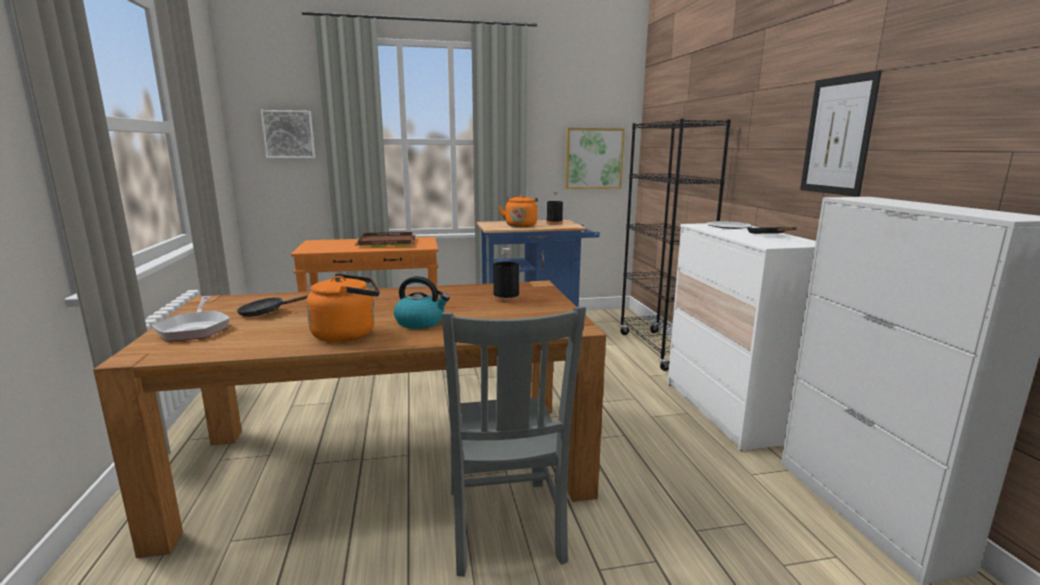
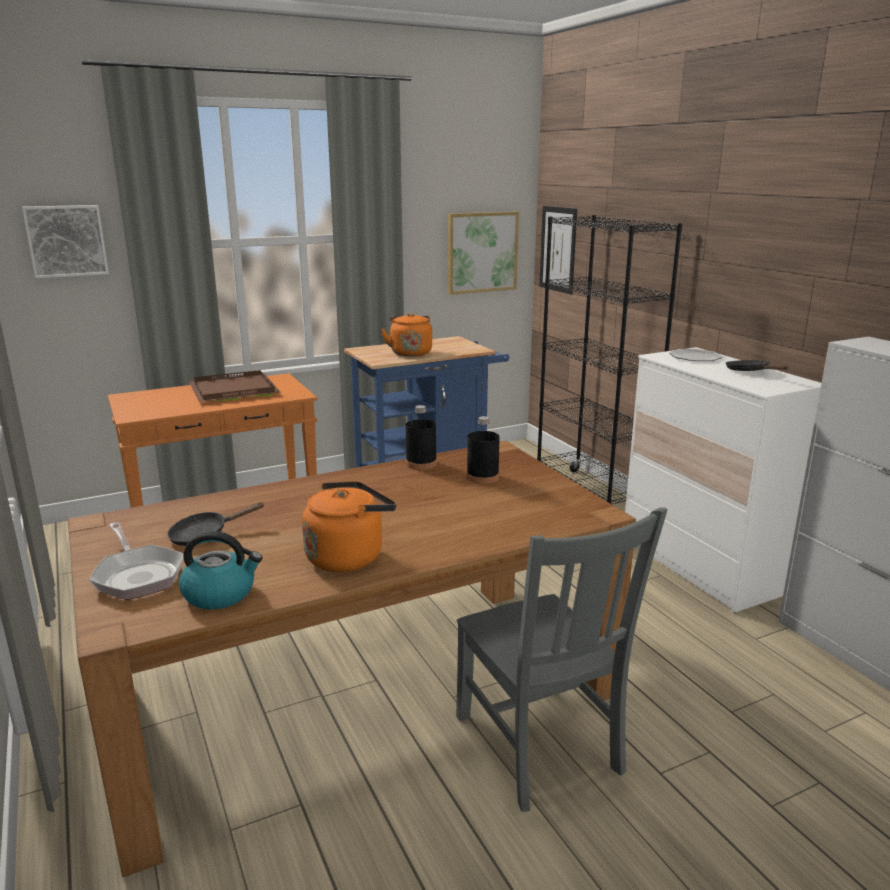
camera: 15 degrees left, 5 degrees up
kettle [394,276,450,329] -> kettle moved to [179,531,263,609]
black bottle [546,192,563,225] -> black bottle moved to [406,405,437,470]
picture [800,70,882,197] -> picture moved to [539,206,577,295]

